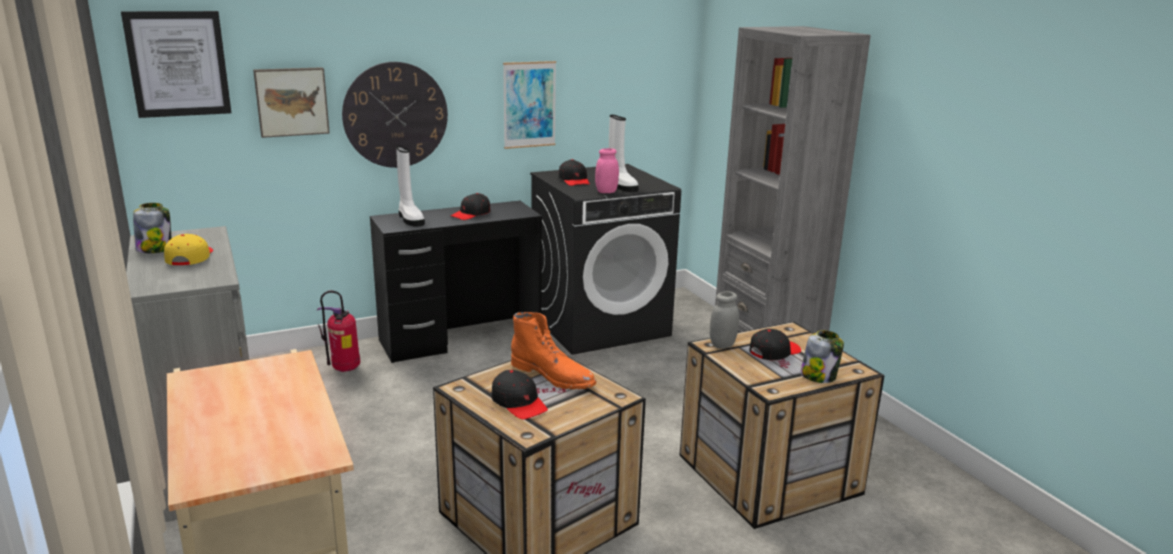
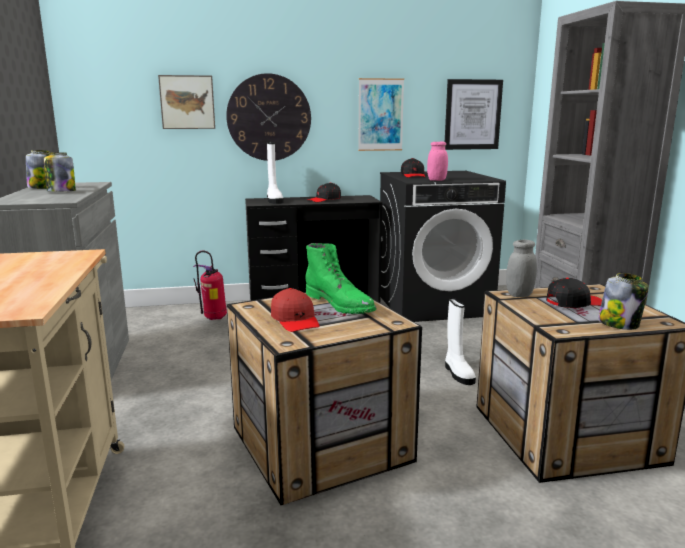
camera: 15 degrees right, 5 degrees down
picture [121,11,231,118] -> picture moved to [445,79,503,150]
yellow cap [164,234,213,265] -> jar [44,152,76,192]
black cap [492,370,548,419] -> red cap [271,288,319,332]
orange boot [511,312,596,389] -> green boot [305,243,376,314]
white boot [609,115,639,192] -> white boot moved to [445,298,476,385]

